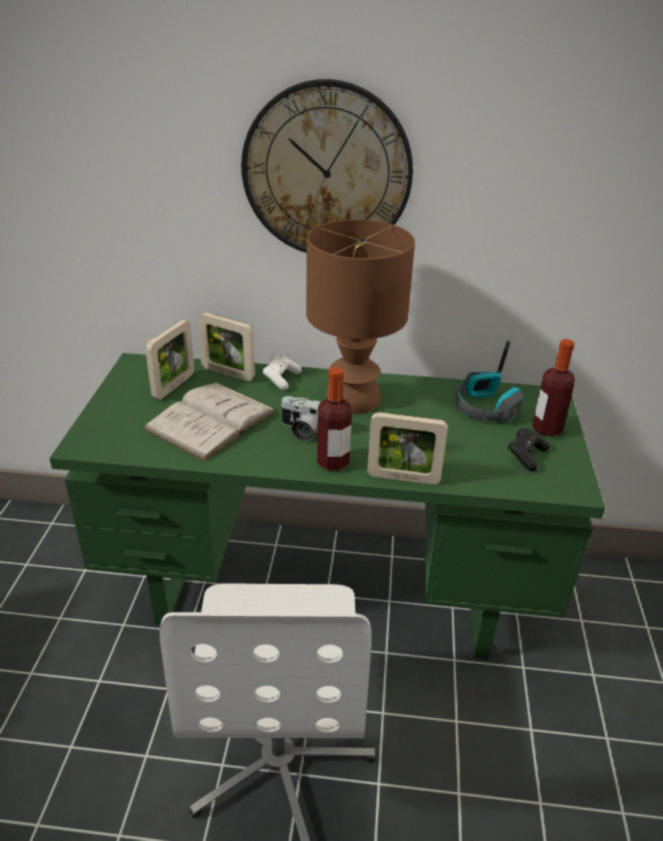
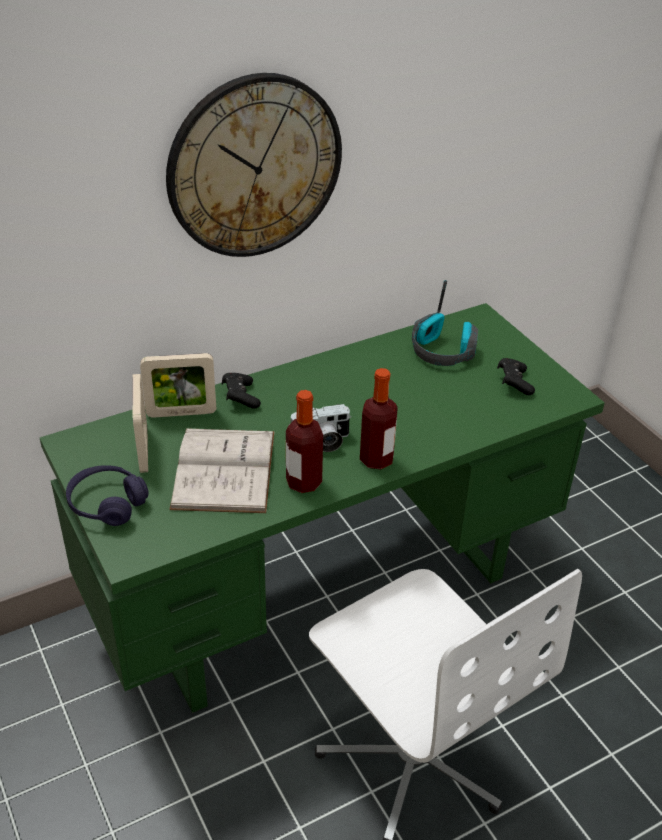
camera: 35 degrees left, 5 degrees up
white game controller [263,355,301,390] -> black game controller [222,373,261,409]
brown table lamp [306,219,415,414] -> none
picture frame [367,412,448,485] -> none
bottle [532,339,575,437] -> bottle moved to [286,390,323,493]
none -> purple headphones [66,465,149,526]

